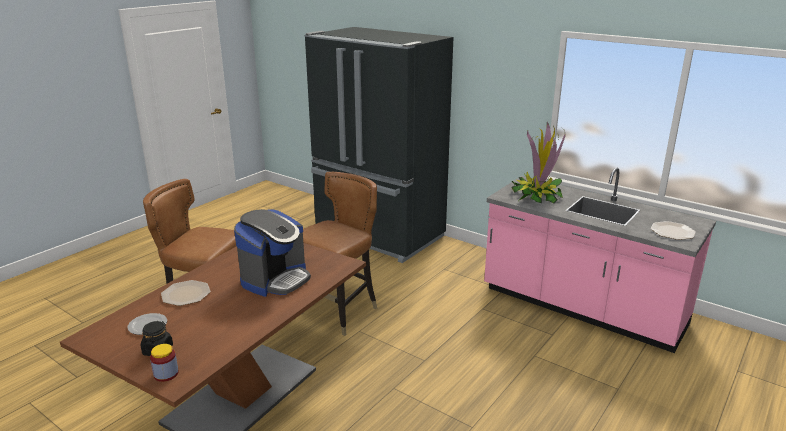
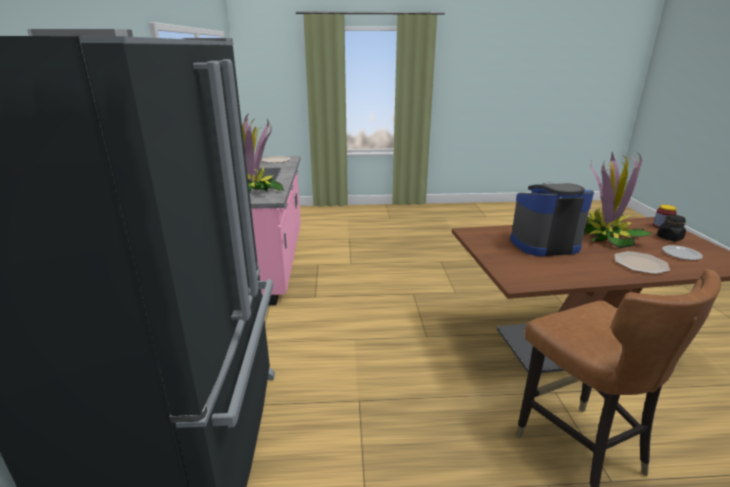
camera: 130 degrees left, 0 degrees up
brown chair [302,172,377,336] -> none
none -> potted plant [583,149,654,248]

